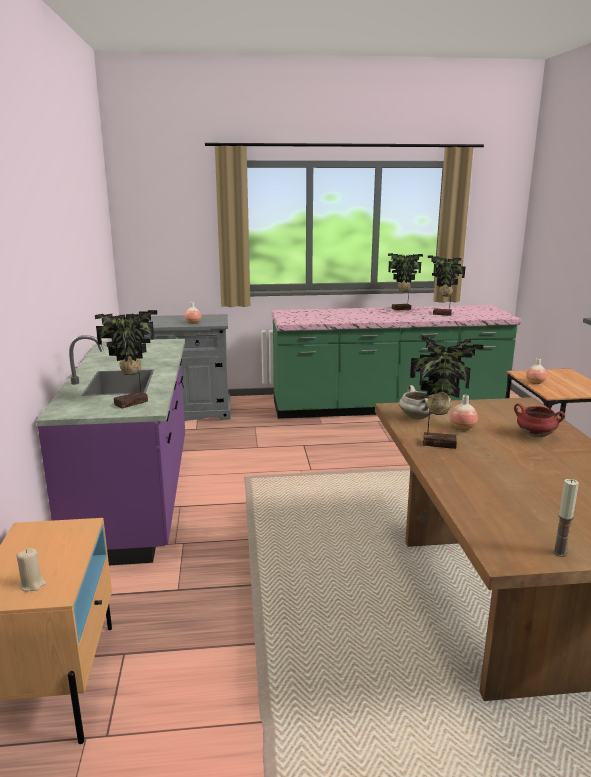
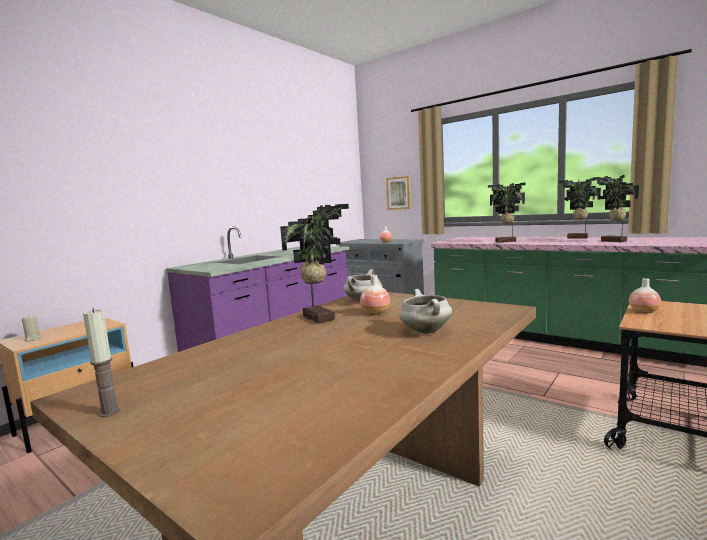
camera: 45 degrees right, 10 degrees down
potted plant [95,310,157,409] -> potted plant moved to [488,182,526,243]
red cooking pot [514,403,565,438] -> white cooking pot [399,289,452,334]
none -> picture [386,176,411,210]

